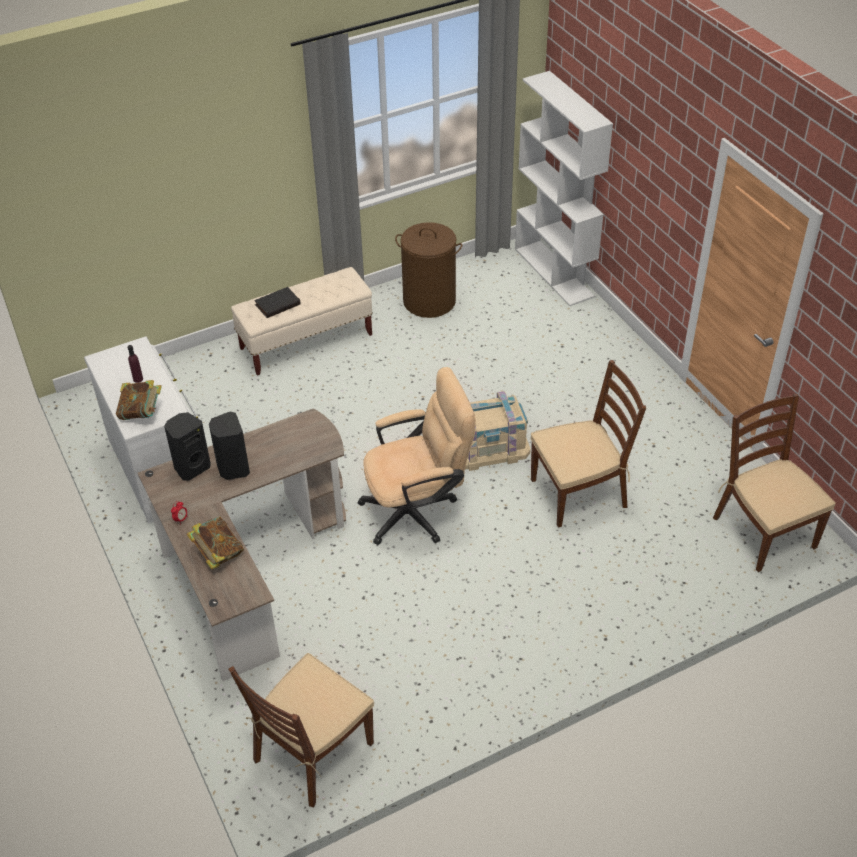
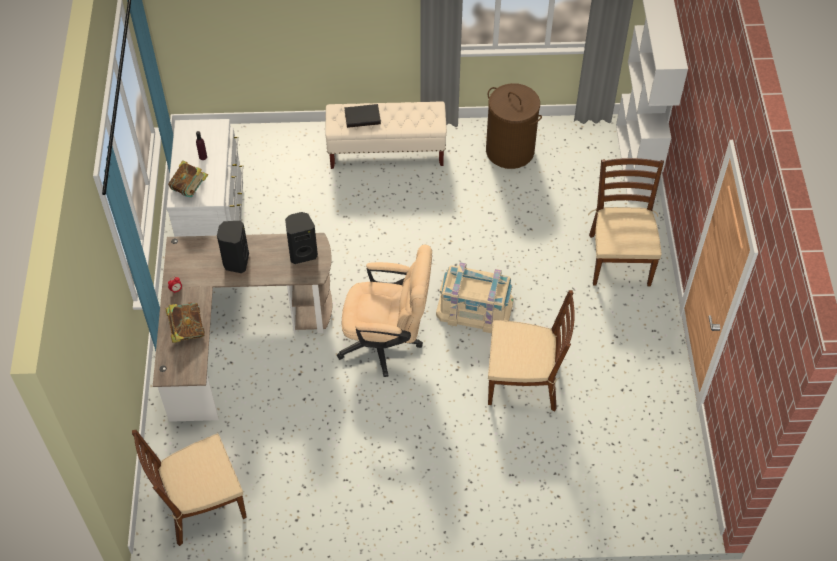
camera: 25 degrees right, 10 degrees up
black speaker [164,412,211,481] -> black speaker moved to [285,212,318,264]
brown chair [713,394,836,572] -> brown chair moved to [588,158,664,286]

